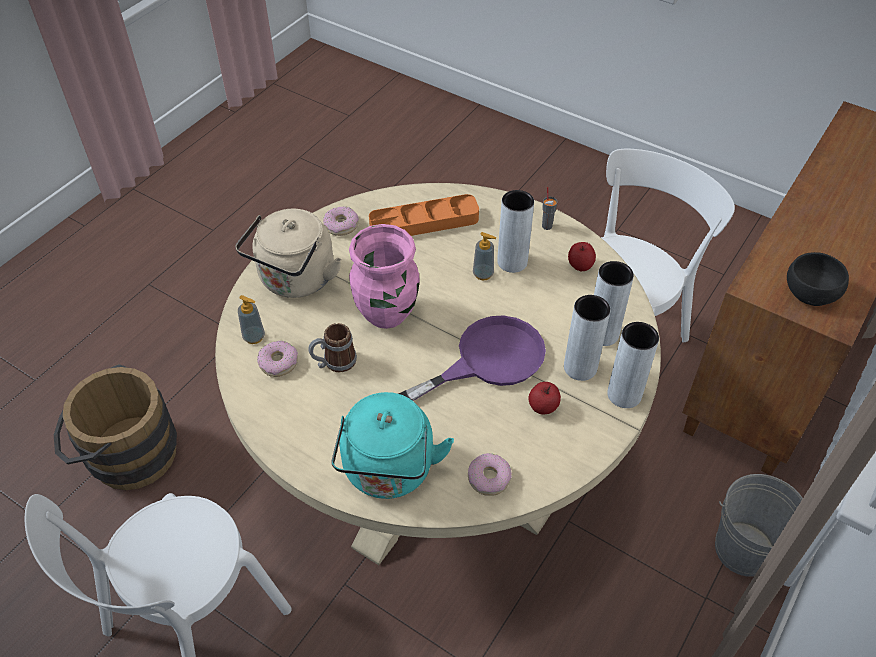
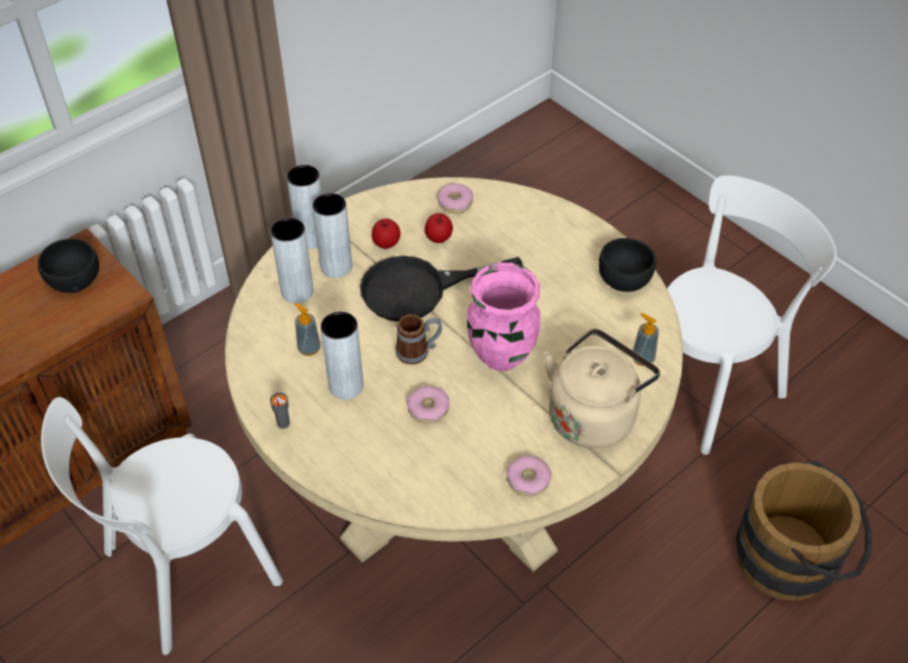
camera: 165 degrees left, 0 degrees up
donut [257,341,298,377] -> donut moved to [407,386,450,424]
mug [308,323,357,372] -> mug moved to [396,314,442,365]
turquoise kettle [331,392,454,499] -> none
orange tray [369,194,479,236] -> none
purple frying pan [399,315,546,401] -> black frying pan [360,256,523,322]
soap dispenser [473,232,496,280] -> soap dispenser moved to [294,303,321,356]
apple [568,242,596,272] -> apple moved to [425,213,453,243]
grey bucket [715,474,803,577] -> none
none -> black bowl [599,238,656,292]

